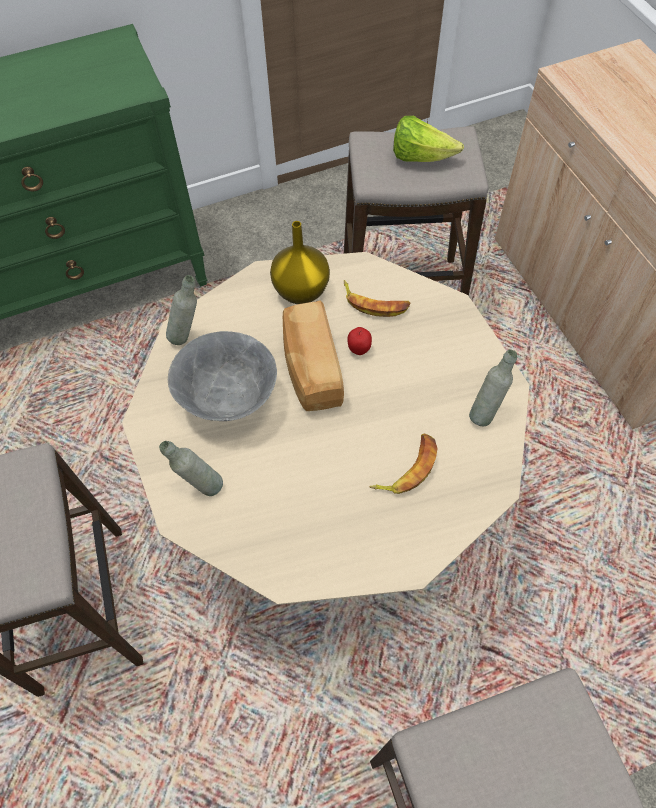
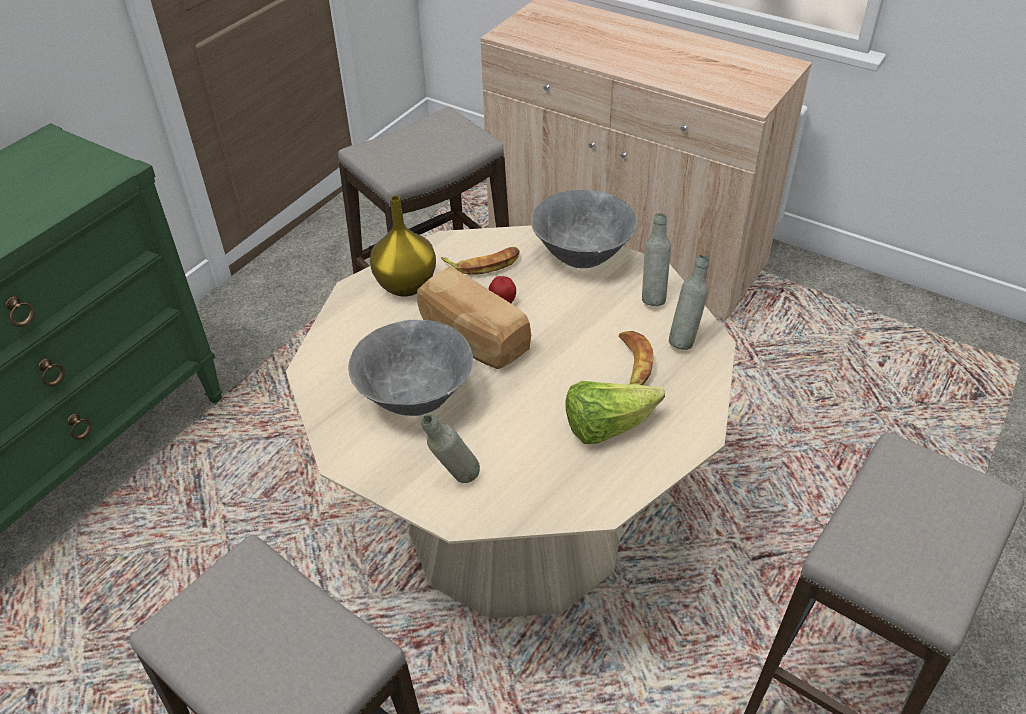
camera: 35 degrees left, 15 degrees down
grey bottle [166,275,197,345] -> grey bottle moved to [669,255,709,350]
lettuce [393,116,464,162] -> lettuce moved to [566,381,665,444]
none -> grey bowl [531,190,637,268]

